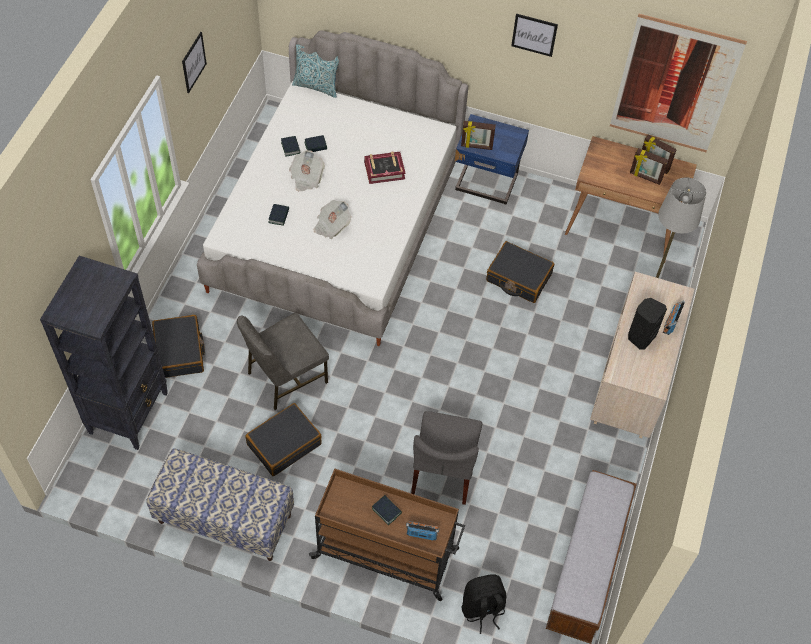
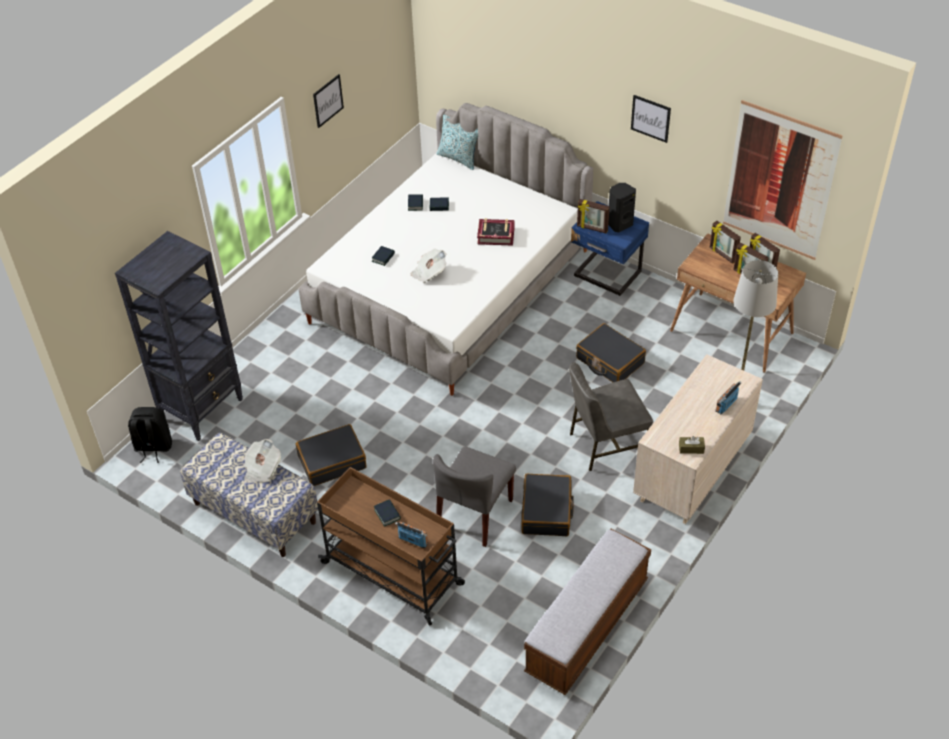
camera: 20 degrees right, 10 degrees down
black suitcase [152,315,205,378] -> black suitcase moved to [521,474,574,536]
grey chair [237,313,329,410] -> grey chair moved to [569,362,653,471]
newspaper [289,150,325,191] -> newspaper moved to [243,439,281,483]
black backpack [462,574,507,634] -> black backpack moved to [128,407,172,463]
black speaker [628,298,667,350] -> black speaker moved to [608,183,636,232]
none -> brown tissue box [679,436,705,454]
none -> picture frame [710,221,741,264]

